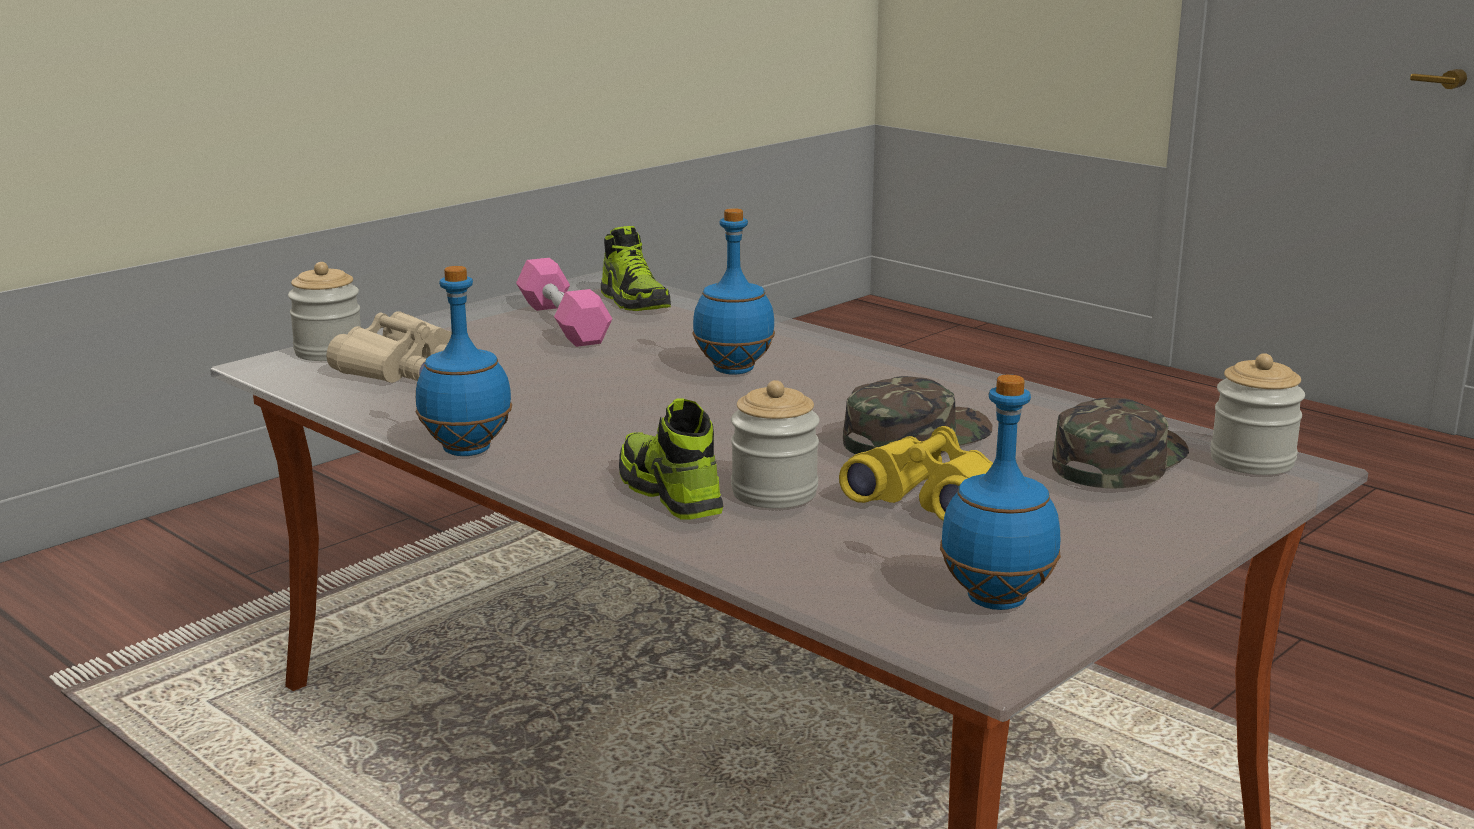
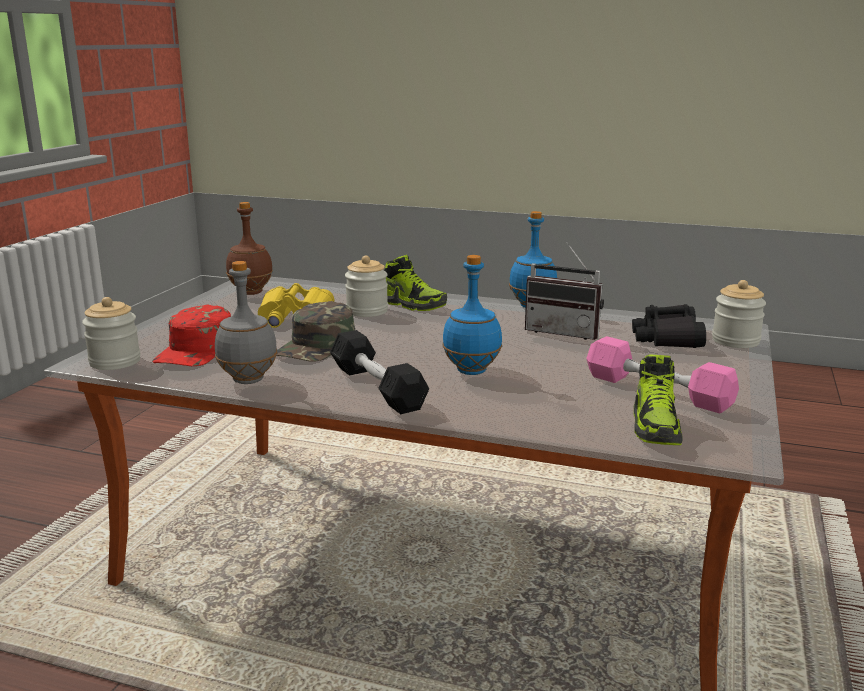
camera: 155 degrees right, 0 degrees up
beige binoculars [326,311,452,383] -> black binoculars [632,304,706,348]
shoe [601,226,671,311] -> shoe turned 120 degrees counterclockwise [634,354,683,445]
blue bottle [940,374,1061,610] -> brown bottle [226,202,273,295]
green cap [1052,398,1189,488] -> red cap [152,305,231,366]
none -> grey bottle [215,261,278,384]
none -> black dumbbell [330,330,429,414]
none -> radio [525,242,604,340]

